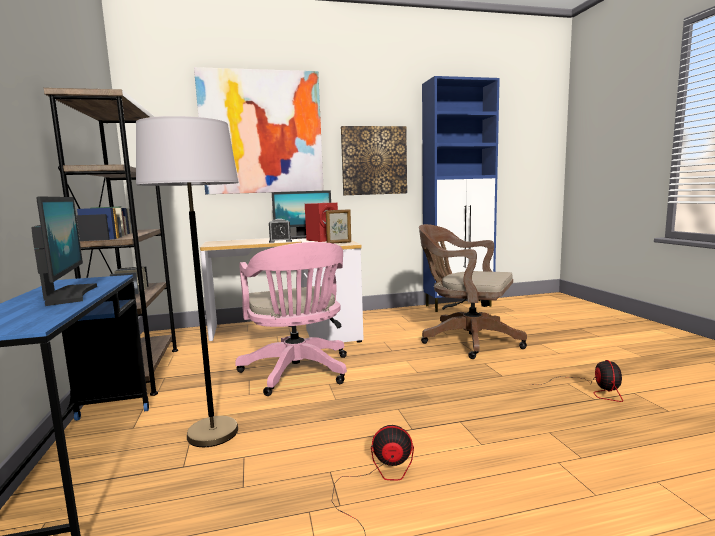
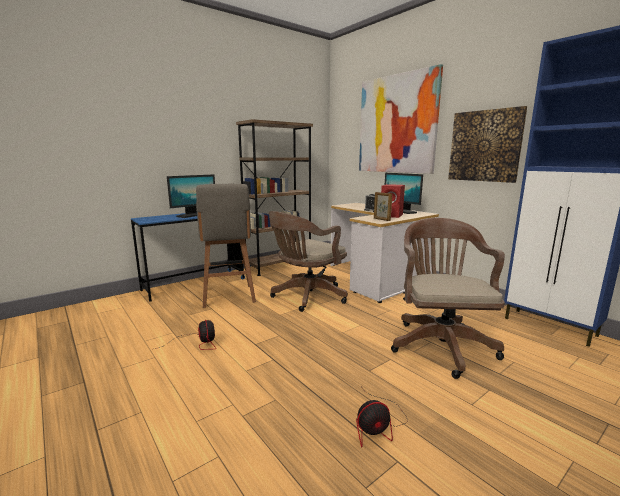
camera: 65 degrees right, 5 degrees up
grey floor lamp [136,116,239,447] -> grey stool [196,184,256,308]
pink office chair [235,242,347,396] -> brown office chair [269,211,348,312]

